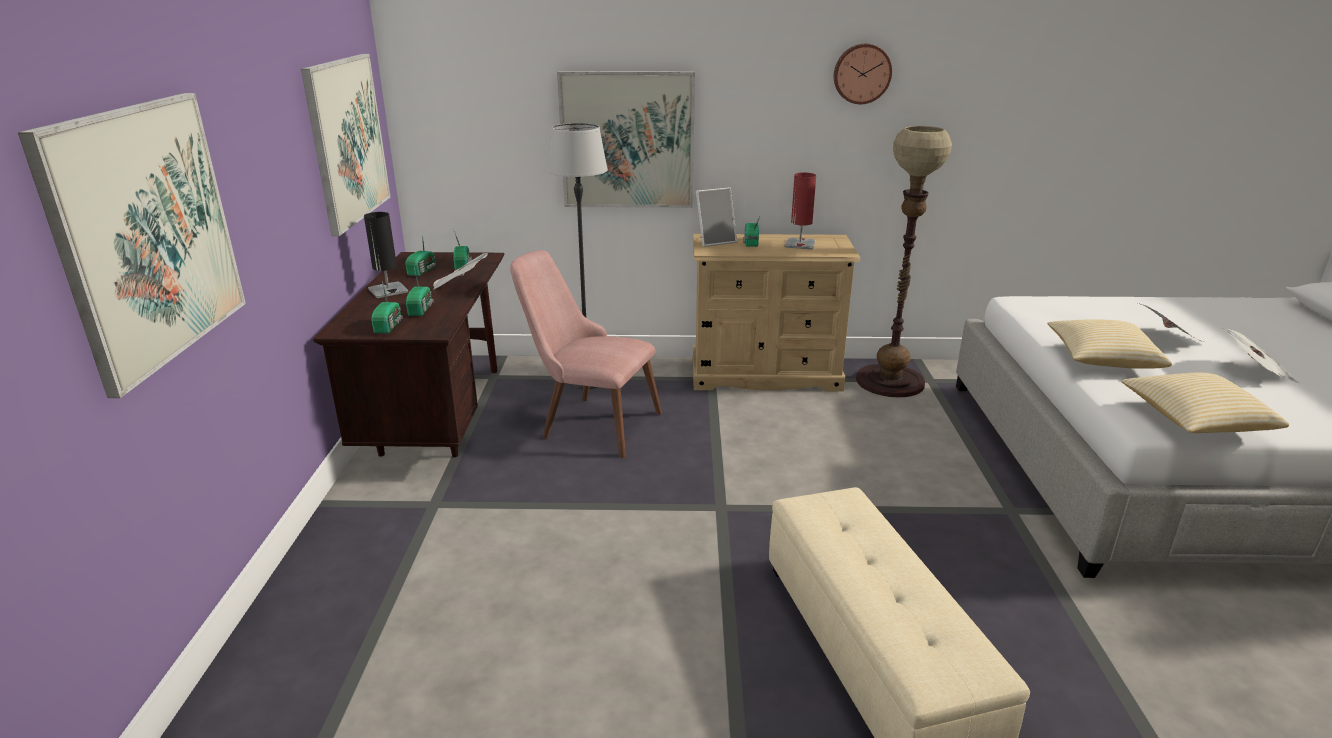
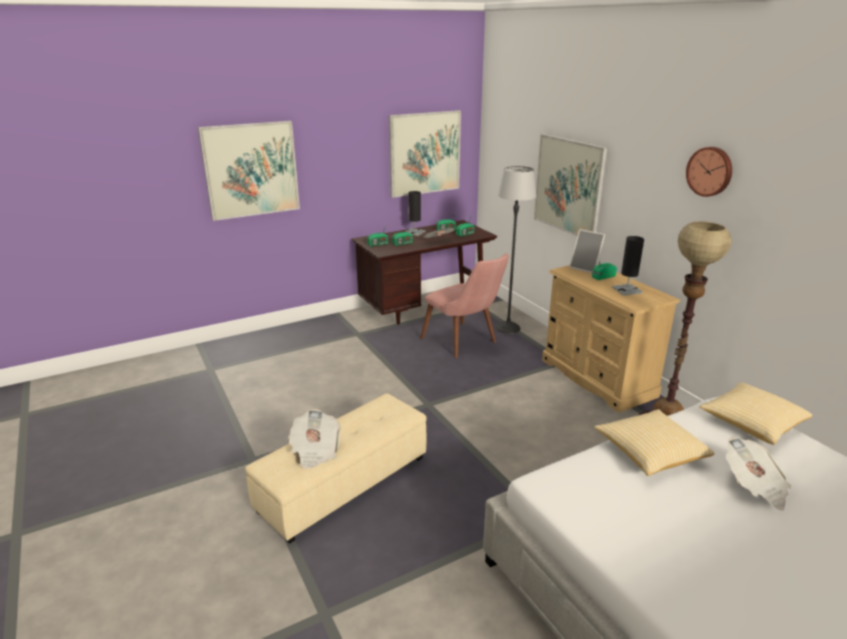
camera: 60 degrees right, 0 degrees up
pink chair [510,250,662,458] -> pink chair turned 150 degrees clockwise [420,253,509,358]
red table lamp [785,172,816,250] -> black table lamp [612,236,644,296]
pillow [1121,373,1289,433] -> pillow moved to [699,382,812,445]
newspaper [1223,328,1299,383] -> newspaper moved to [288,409,341,469]

